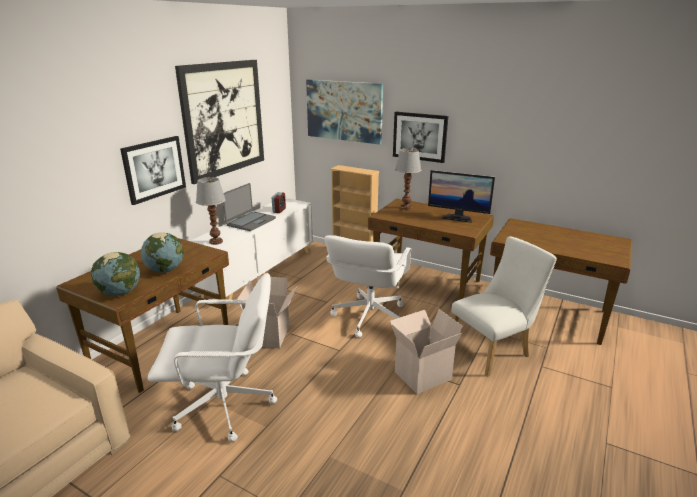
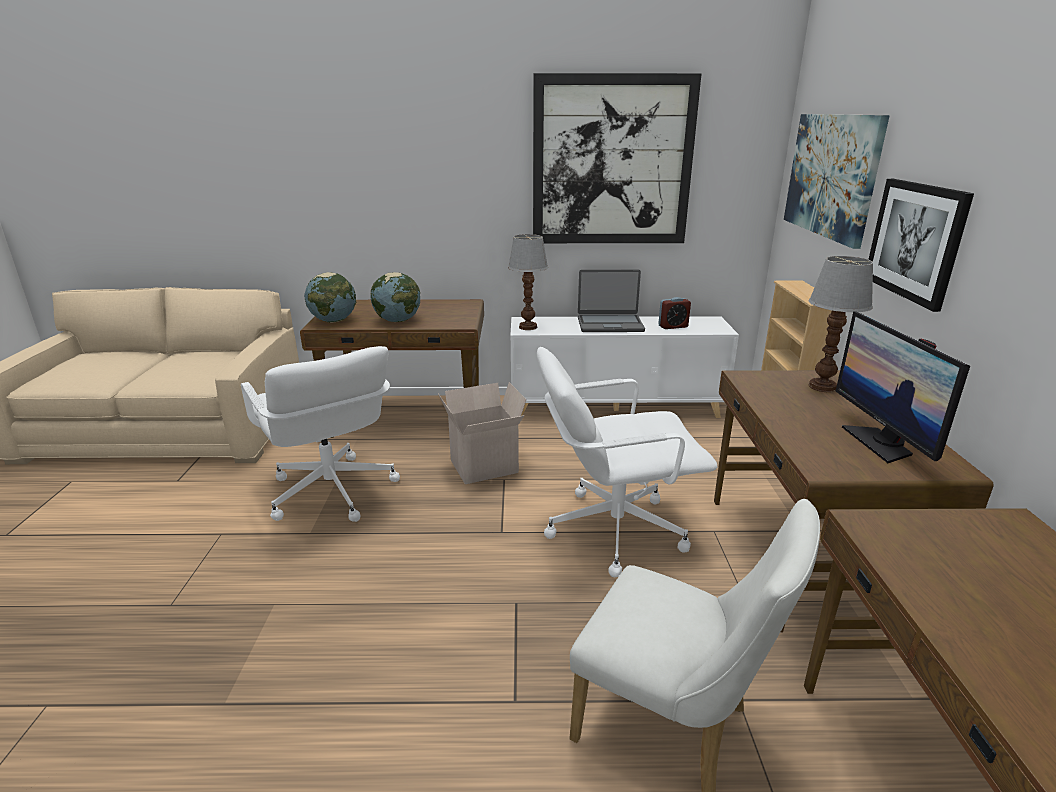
camera: 60 degrees right, 0 degrees up
picture [120,136,186,205] -> none
cardboard box [390,309,462,394] -> none

